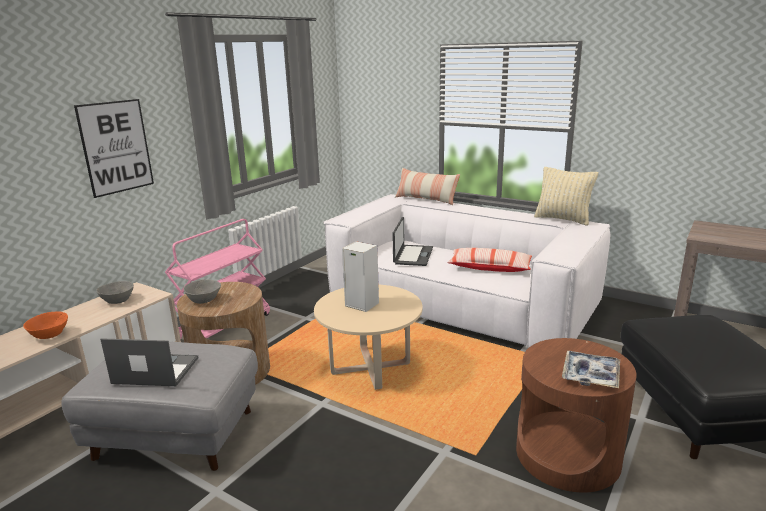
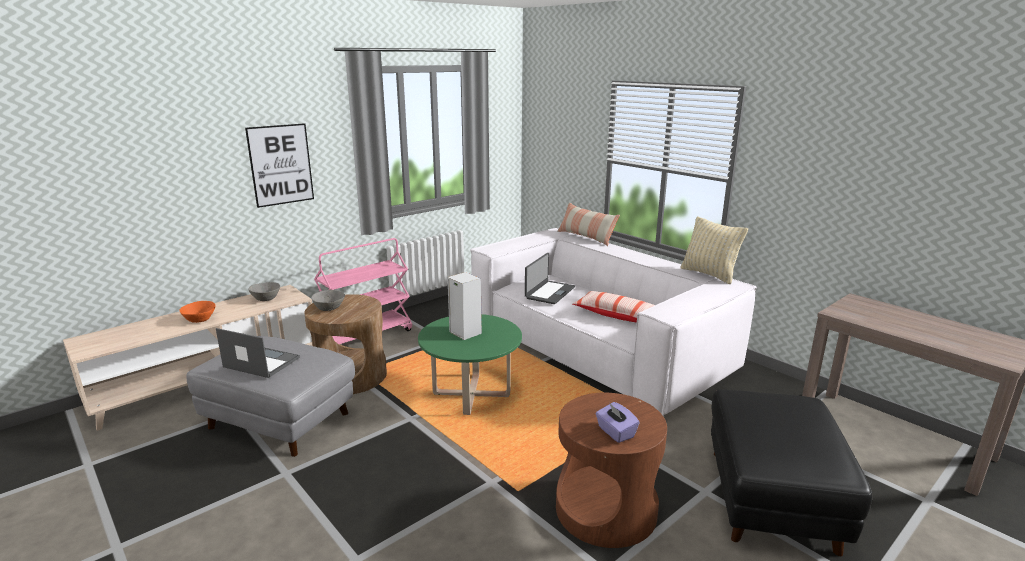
camera: 15 degrees right, 0 degrees up
beige coffee table [314,285,423,390] -> green coffee table [418,314,522,415]
tray [562,351,620,388] -> purple tissue box [596,402,639,443]

